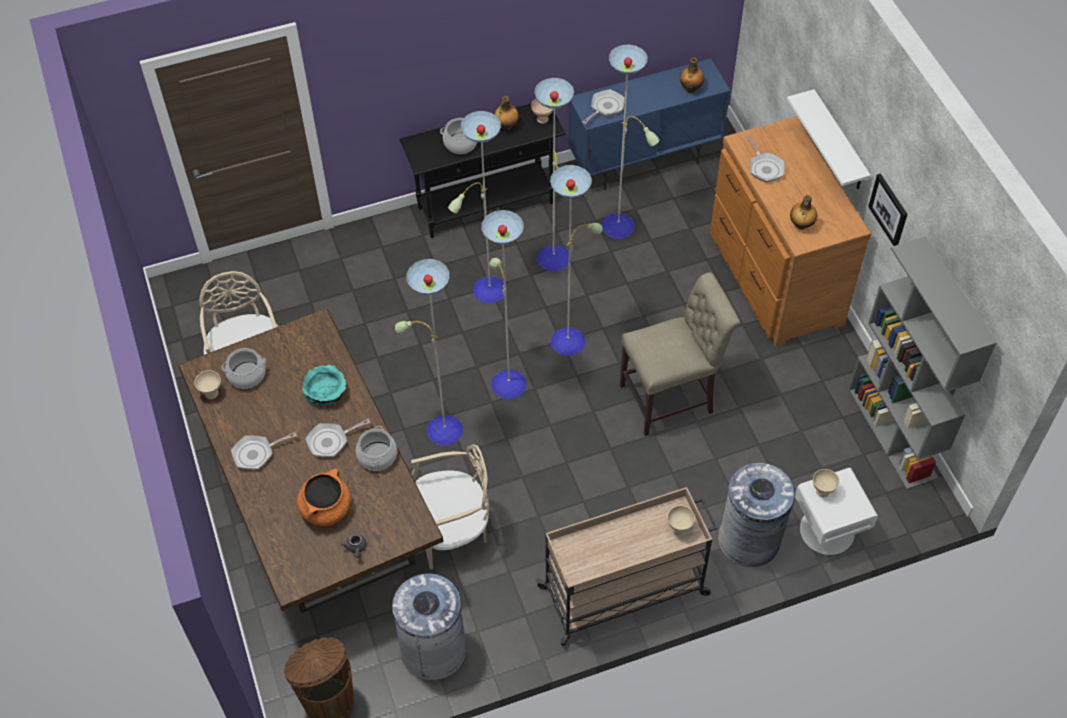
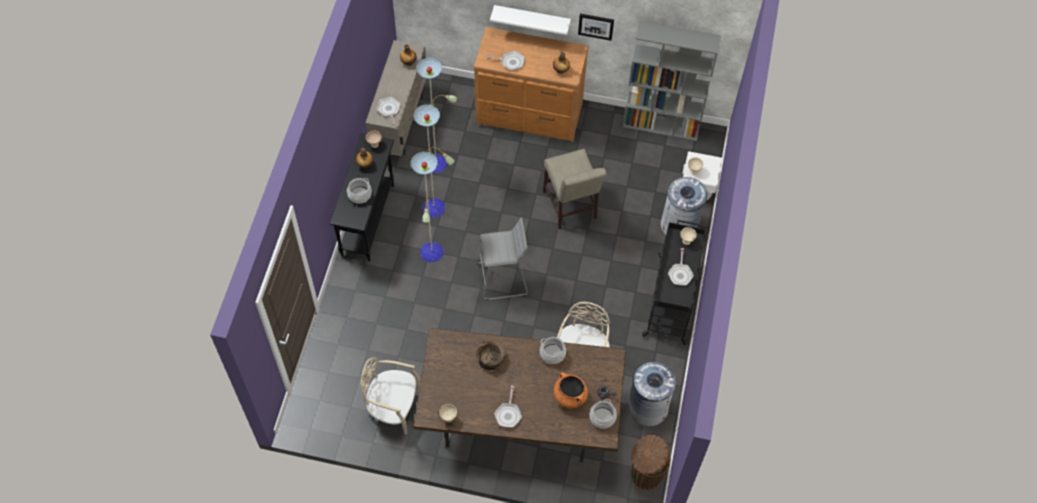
camera: 60 degrees left, 5 degrees up
cooking pot [221,348,266,389] -> cooking pot moved to [590,399,617,429]
turquoise bowl [302,365,346,406] -> brown bowl [476,340,506,370]
frying pan [305,419,370,457] -> frying pan moved to [668,248,694,285]
floor lamp [395,165,603,446] -> grey stool [478,218,528,300]
beige cart [535,487,718,646] -> black cart [642,220,706,345]
blue cabinet [568,58,731,190] -> beige cabinet [366,40,426,156]
beige chair [620,272,740,436] -> beige chair turned 150 degrees clockwise [543,149,607,229]

